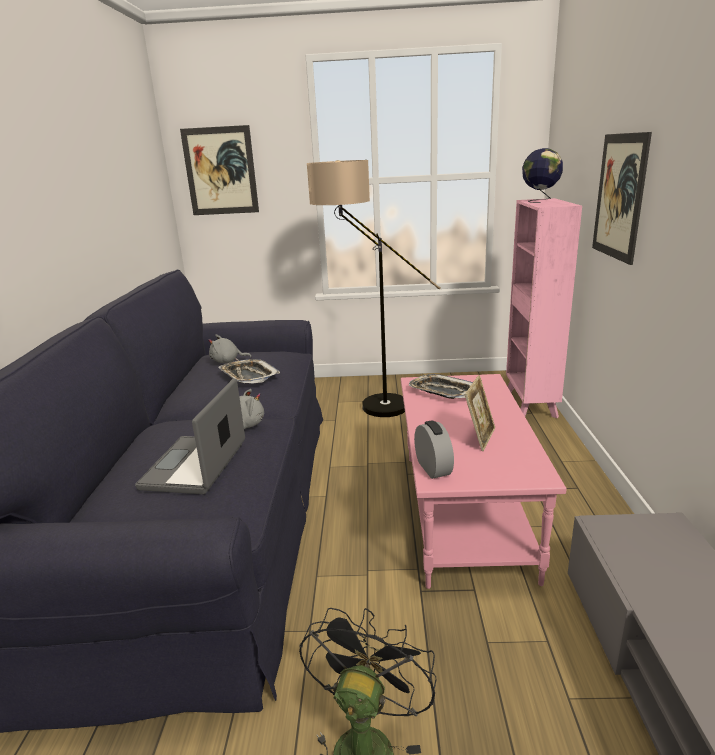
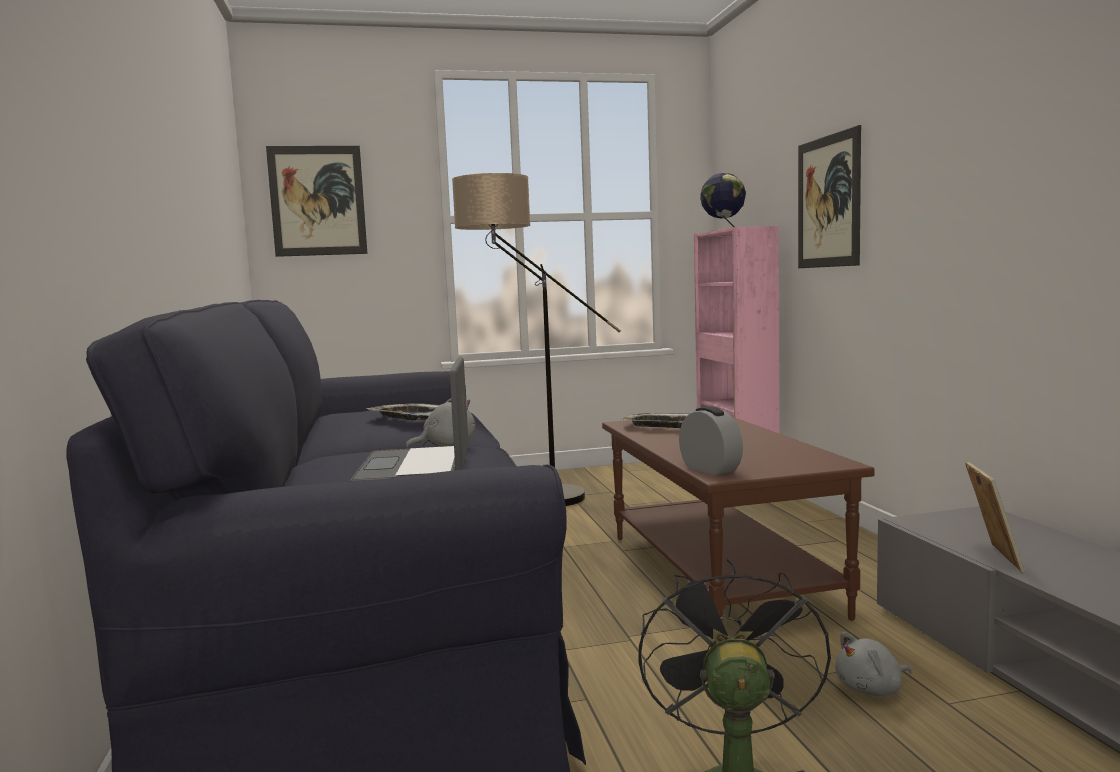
camera: 15 degrees left, 15 degrees down
grey plush toy [208,335,252,363] -> grey plush toy moved to [835,632,912,696]
pink coffee table [401,374,567,589] -> brown coffee table [602,416,875,621]
picture frame [465,375,495,451] -> picture frame moved to [965,461,1025,573]

